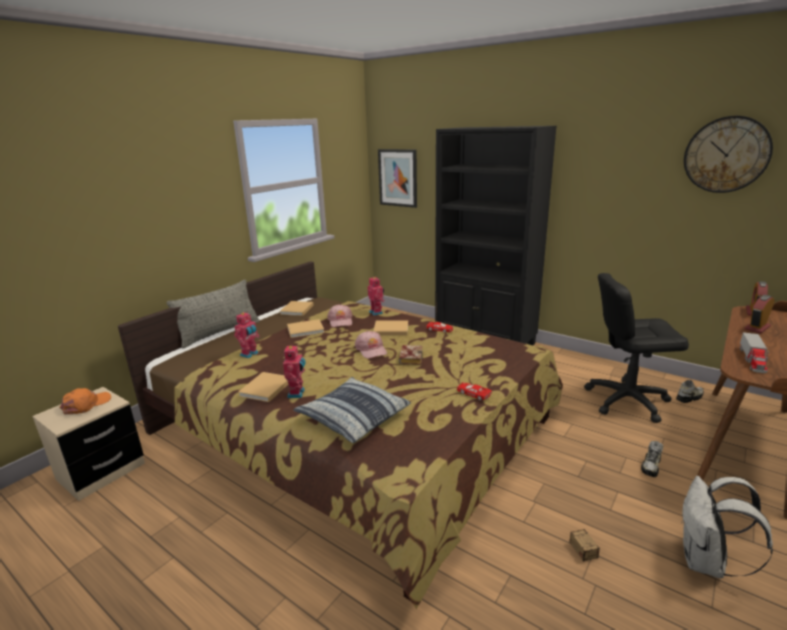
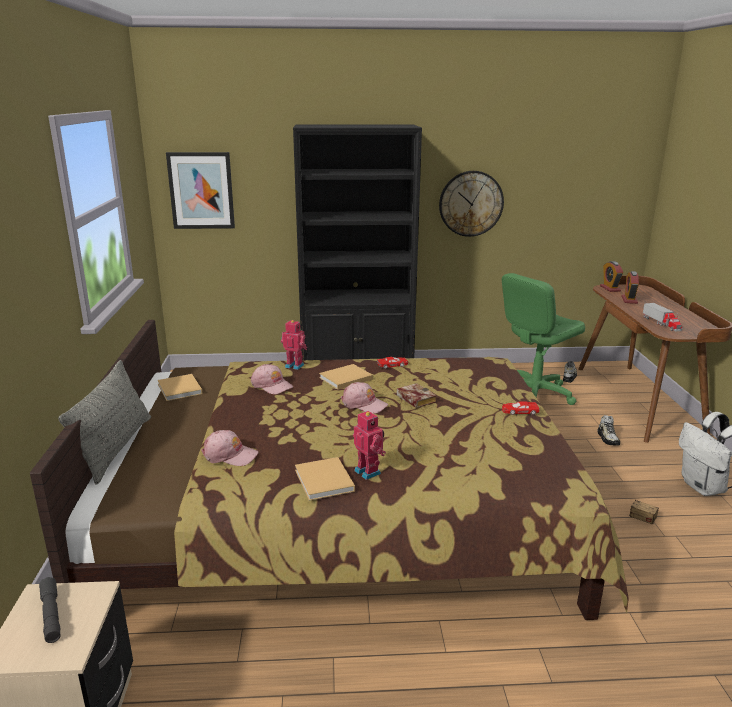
camera: 40 degrees left, 0 degrees up
orange cap [60,388,111,415] -> grey flashlight [39,577,60,643]
toy robot [234,311,260,358] -> pink cap [201,430,258,466]
beige book [287,319,325,338] -> none
pillow [293,377,411,443] -> none
black office chair [584,273,689,423] -> green office chair [502,273,585,405]
wall clock [684,116,773,193] -> wall clock moved to [439,171,504,237]

